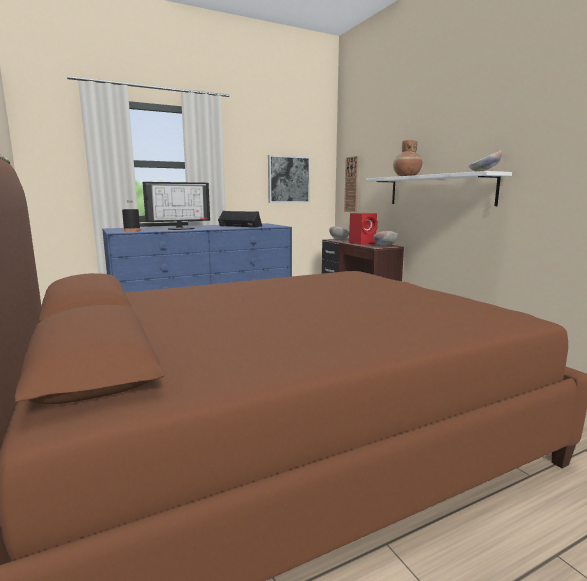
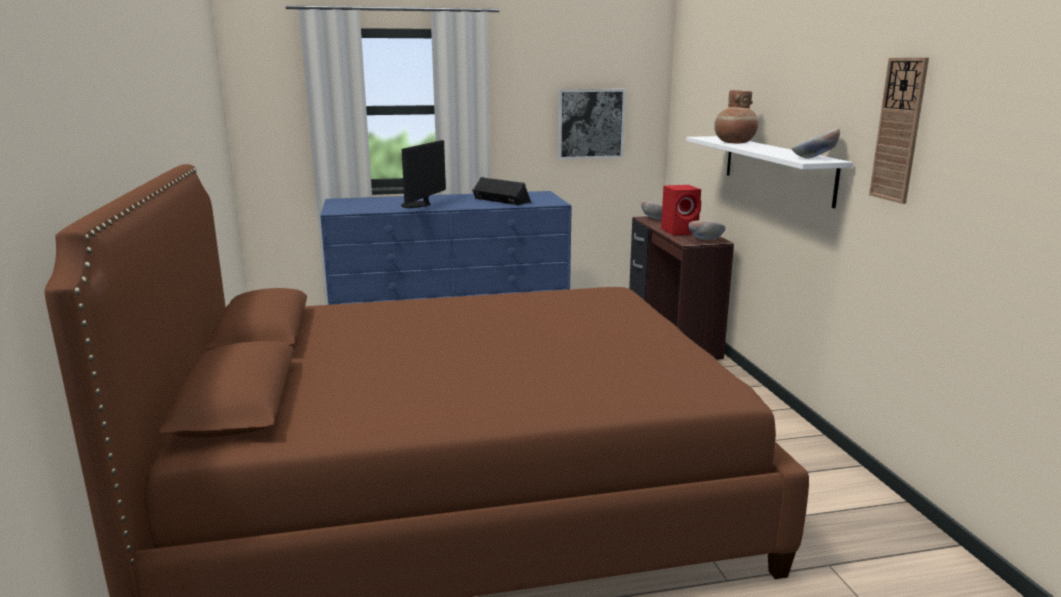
camera: 15 degrees right, 5 degrees up
black bottle [122,200,141,232] -> none
monitor [143,182,210,230] -> monitor turned 120 degrees clockwise [401,140,446,208]
wall clock [344,156,359,213] -> wall clock moved to [869,57,929,204]

